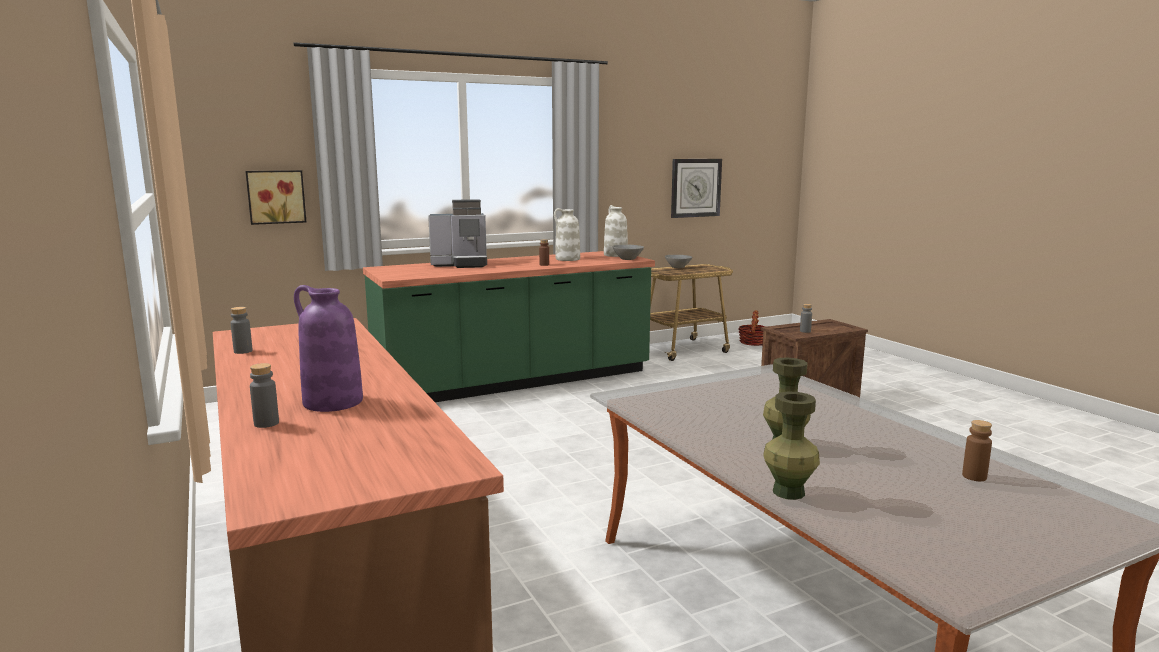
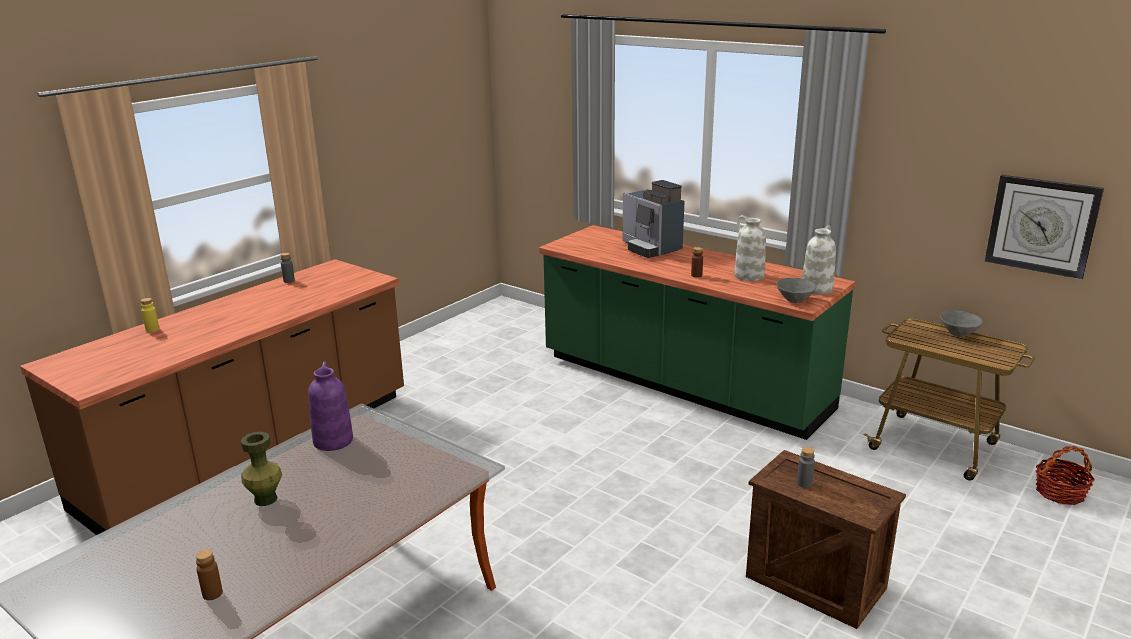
camera: 65 degrees right, 10 degrees up
picture [245,170,306,225] -> none
grey bottle [250,363,279,428] -> yellow bottle [141,298,159,332]
purple vase [294,285,363,412] -> purple vase moved to [308,361,353,451]
green vase [763,391,820,500] -> none

